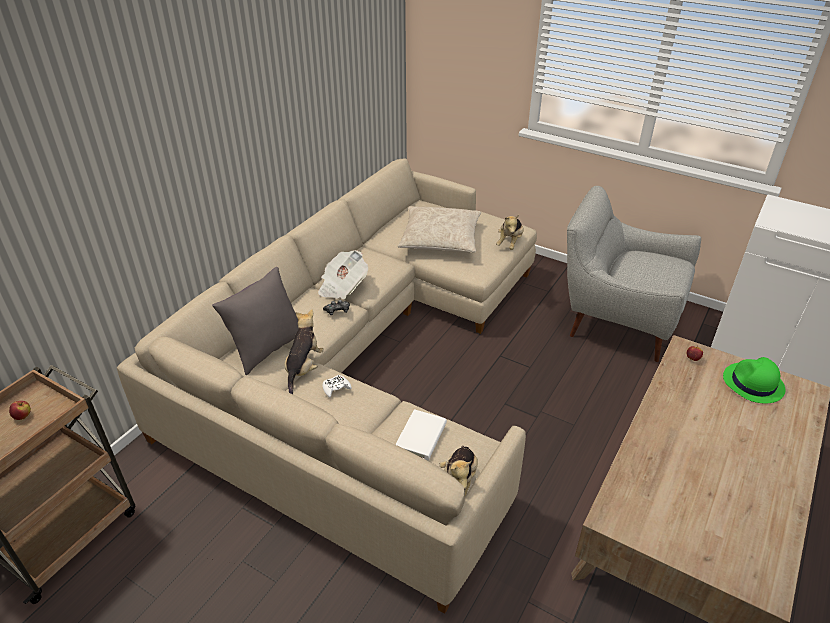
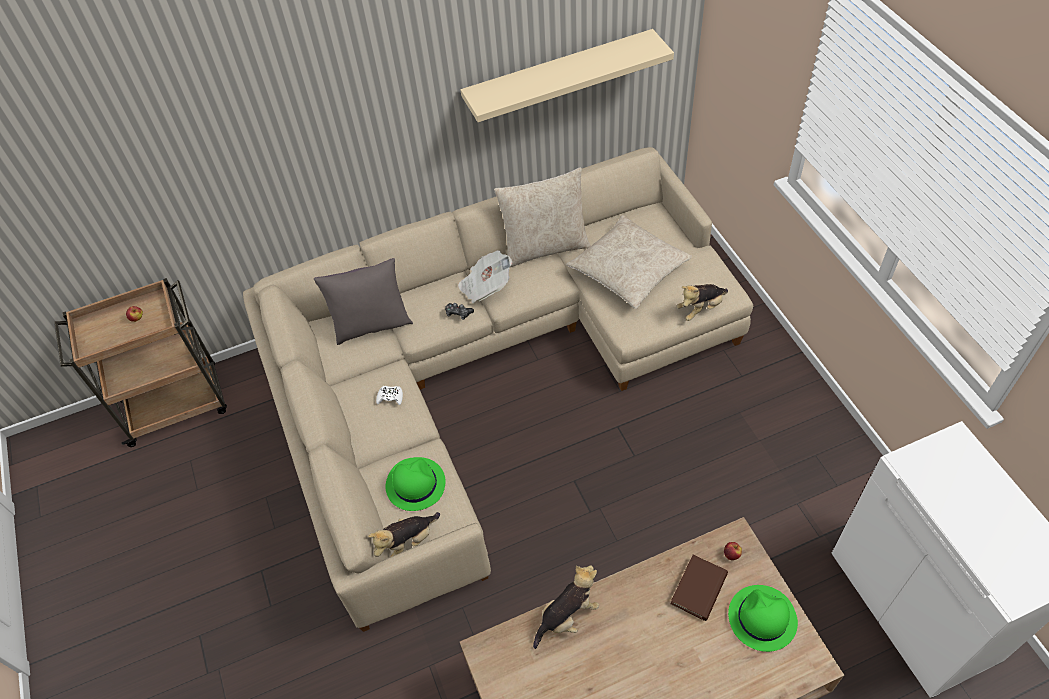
camera: 40 degrees right, 15 degrees up
plush toy [284,309,324,394] -> plush toy moved to [533,565,599,649]
white book [395,409,447,461] -> green hat [386,457,446,511]
grey armchair [567,186,701,362] -> none
none -> beige shelf [460,29,674,122]
none -> beige pillow [494,167,591,267]
none -> brown book [671,555,728,621]

